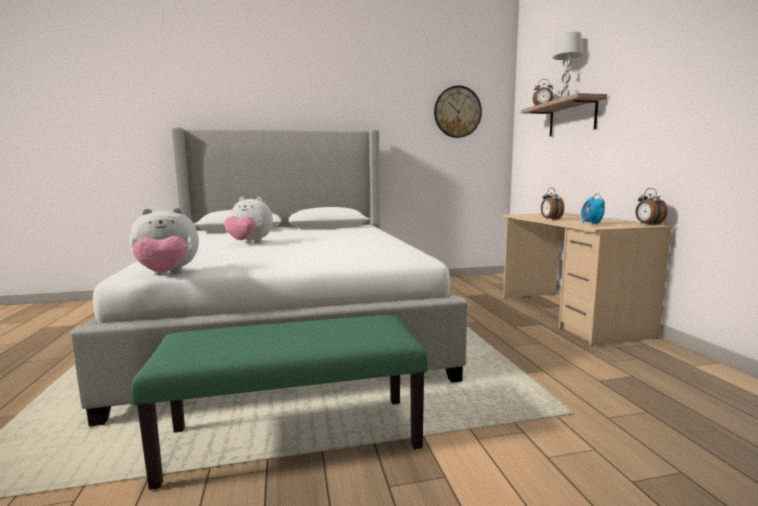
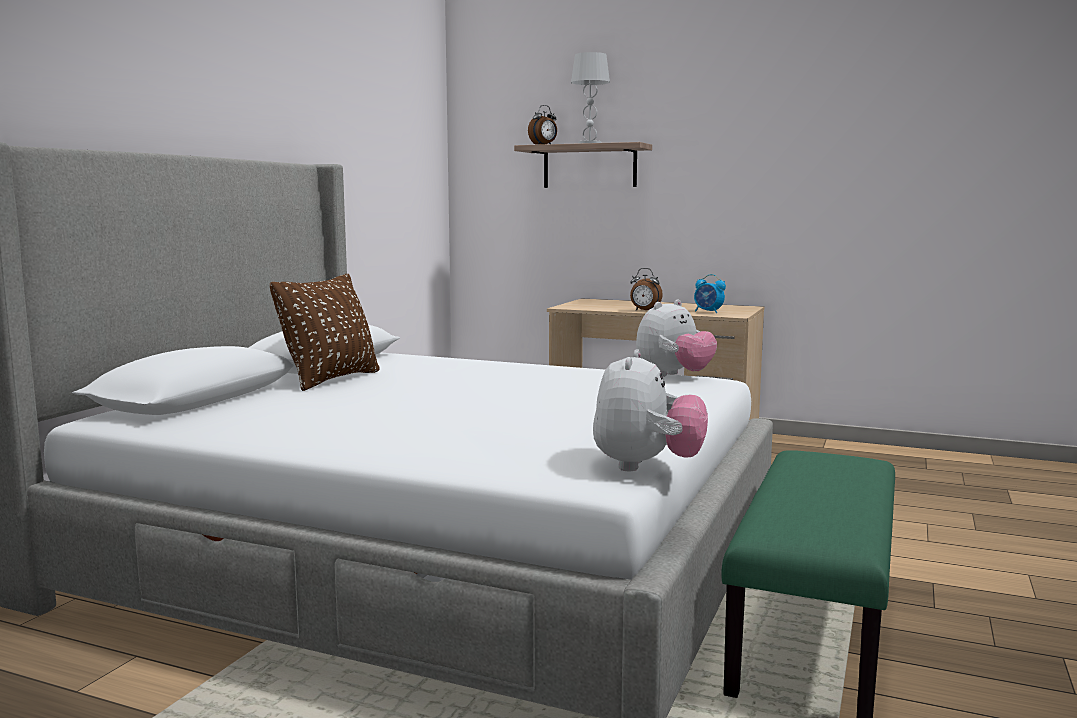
camera: 55 degrees left, 0 degrees up
plush toy [224,197,273,243] -> plush toy moved to [636,299,717,377]
wall clock [434,86,482,138] -> none
alarm clock [636,188,667,226] -> none
none -> brown pillow [270,274,379,391]

